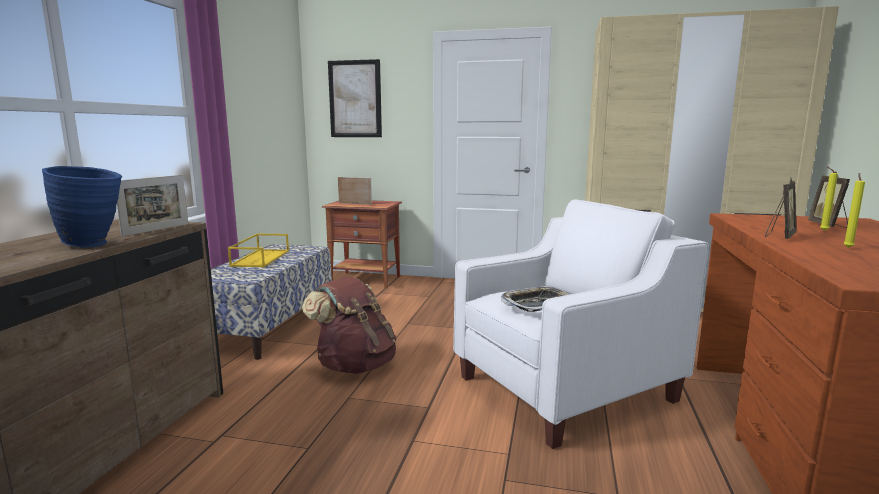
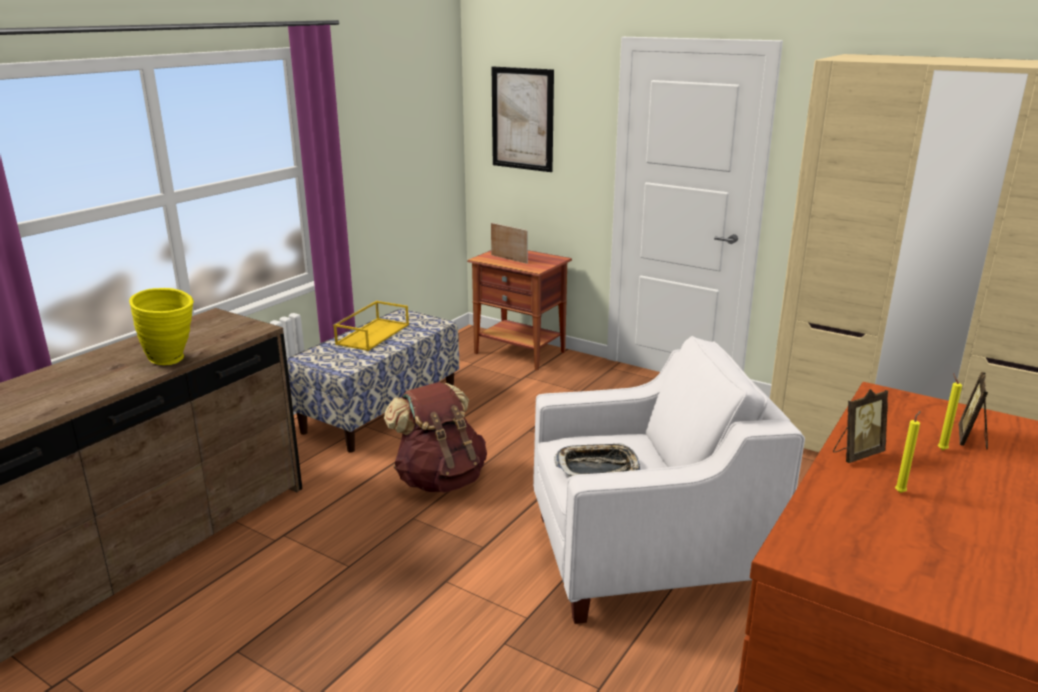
camera: 20 degrees right, 10 degrees up
blue vase [42,166,122,248] -> yellow vase [129,288,194,365]
picture frame [117,175,188,236] -> none

